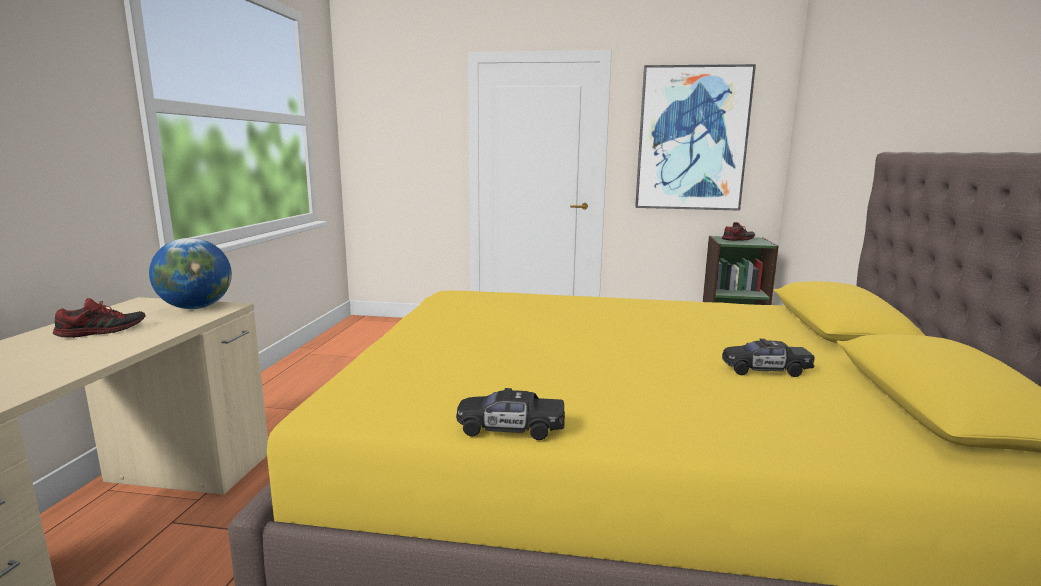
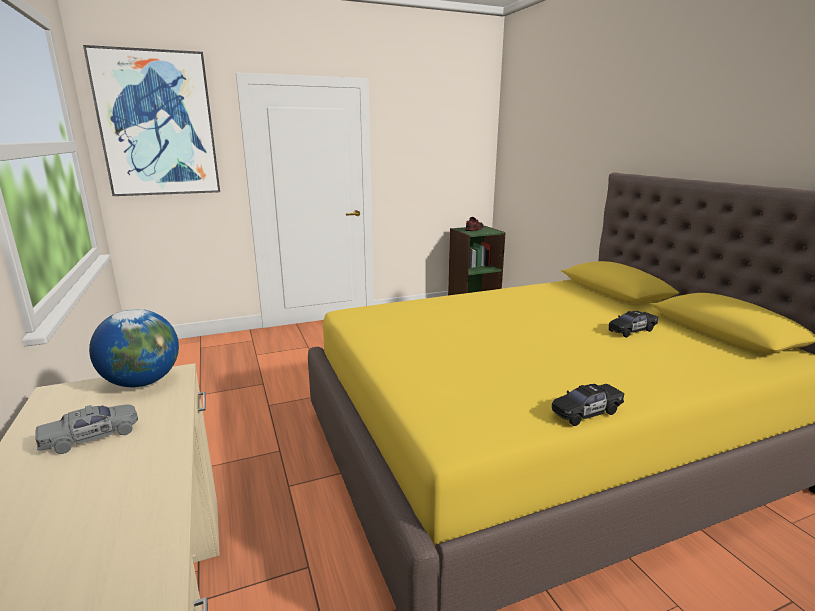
camera: 30 degrees left, 5 degrees up
shoe [53,298,145,338] -> grey toy car [35,404,138,454]
picture [635,64,756,211] -> picture moved to [83,45,220,196]

